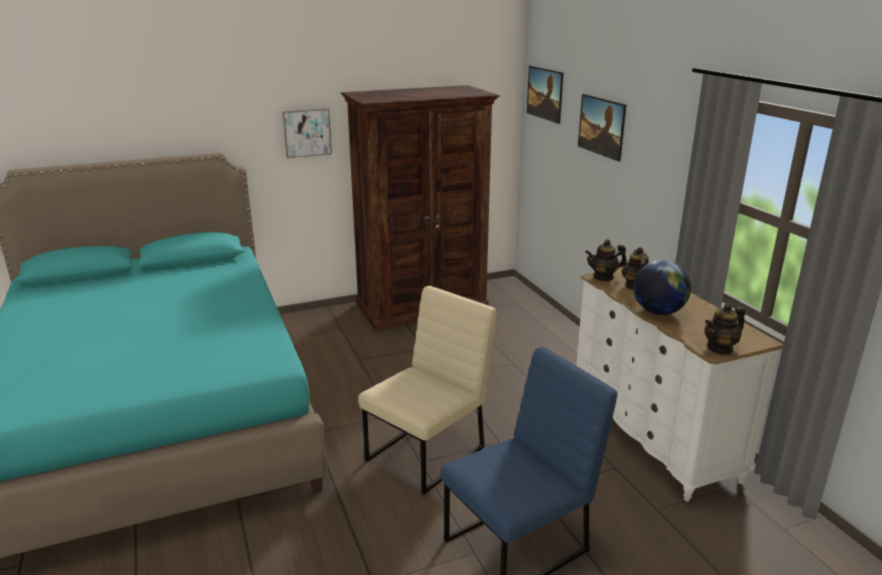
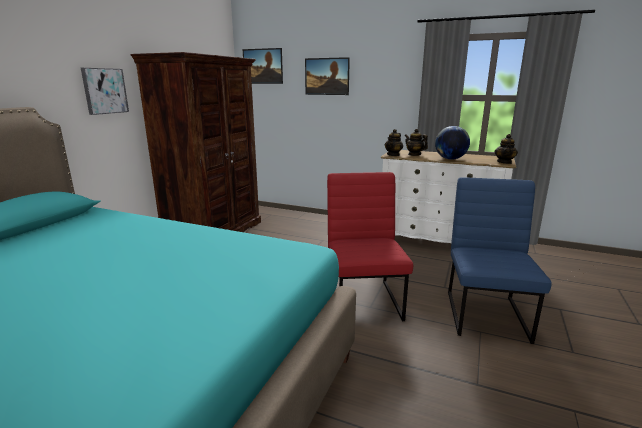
camera: 45 degrees left, 5 degrees down
beige chair [358,286,496,495] -> red chair [327,172,413,321]

